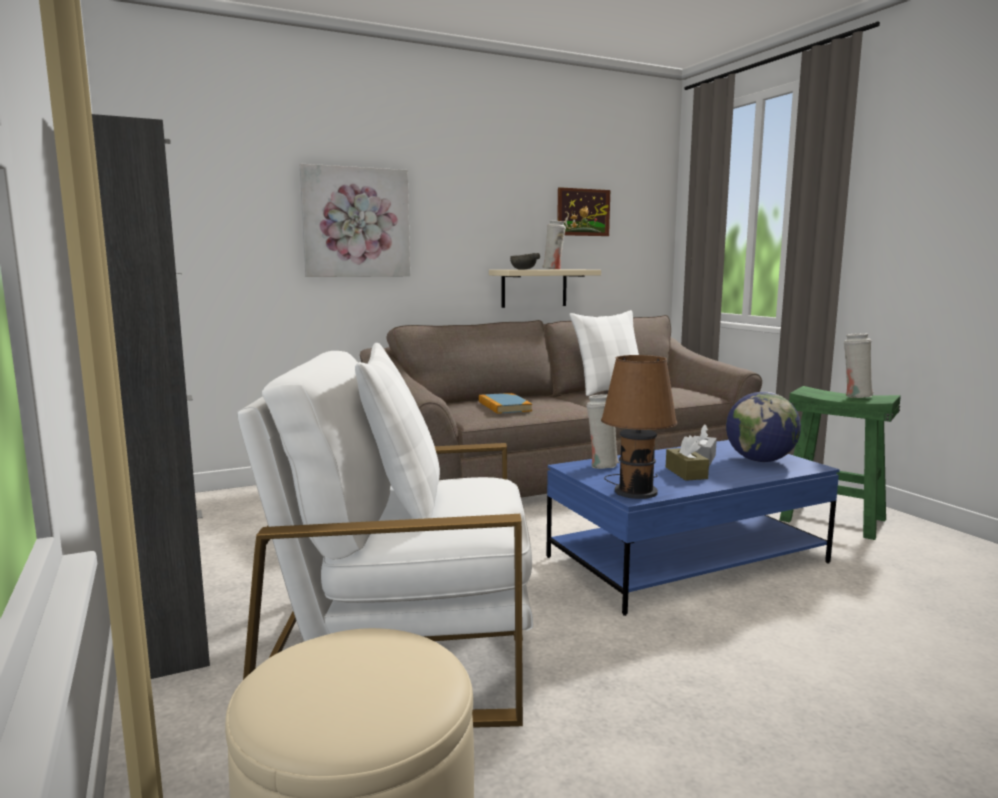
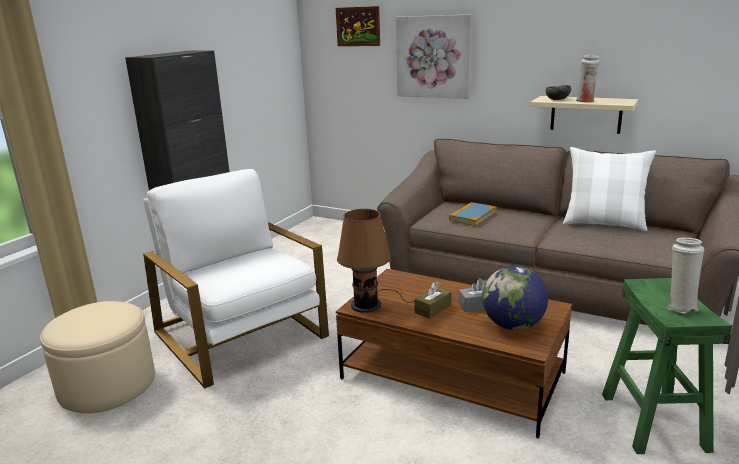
camera: 55 degrees right, 10 degrees up
white pillow [355,343,440,519] -> none
blue coffee table [546,440,840,616] -> brown coffee table [336,269,572,438]
picture [557,187,610,236] -> picture moved to [336,6,380,46]
white vase [587,394,620,469] -> none

